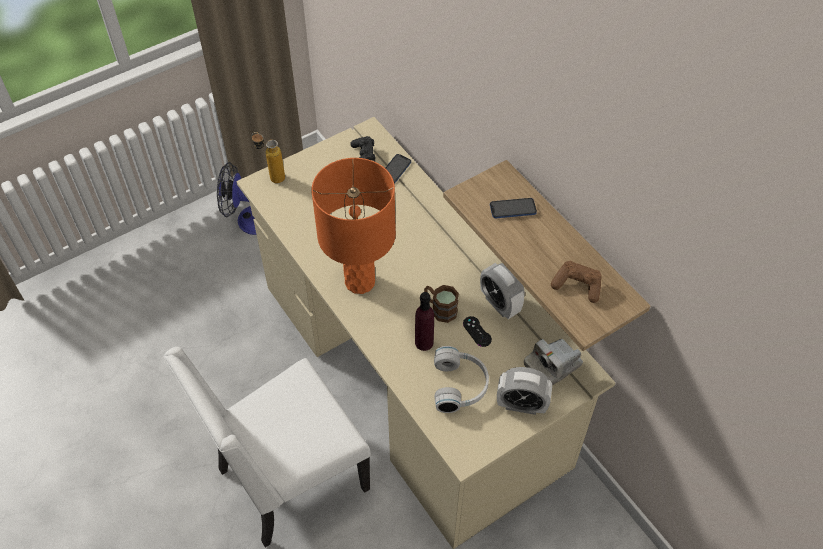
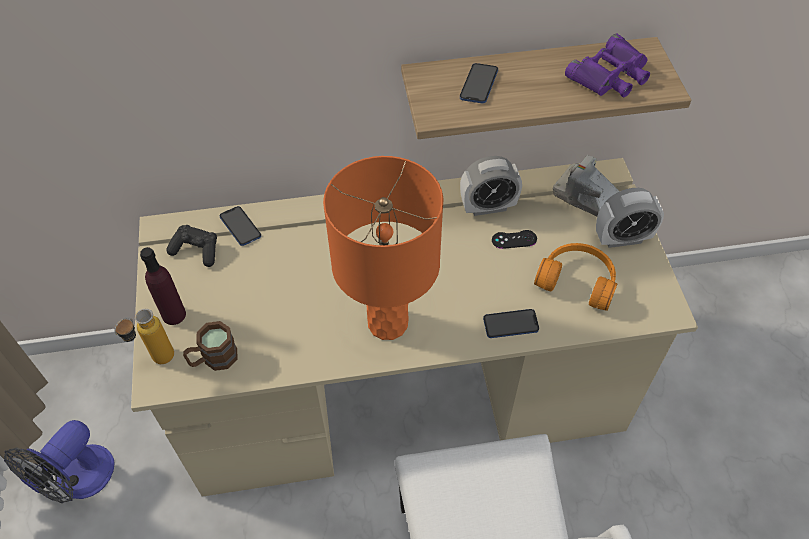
camera: 65 degrees left, 0 degrees up
purple bottle [415,292,434,351] -> purple bottle moved to [140,247,186,325]
brown mug [424,285,459,323] -> brown mug moved to [183,321,238,371]
white headphones [434,346,489,413] -> orange headphones [534,243,617,311]
alarm clock [497,367,552,415] -> alarm clock turned 45 degrees clockwise [596,188,664,248]
camera [524,339,583,385] -> camera turned 135 degrees clockwise [553,155,619,216]
brown game controller [551,261,601,303] -> purple binoculars [565,34,650,98]
none -> phone [483,309,539,338]

